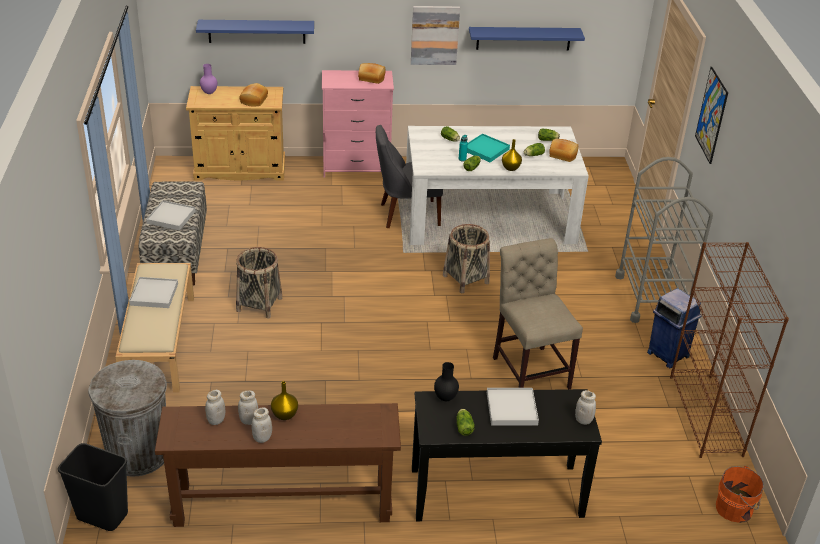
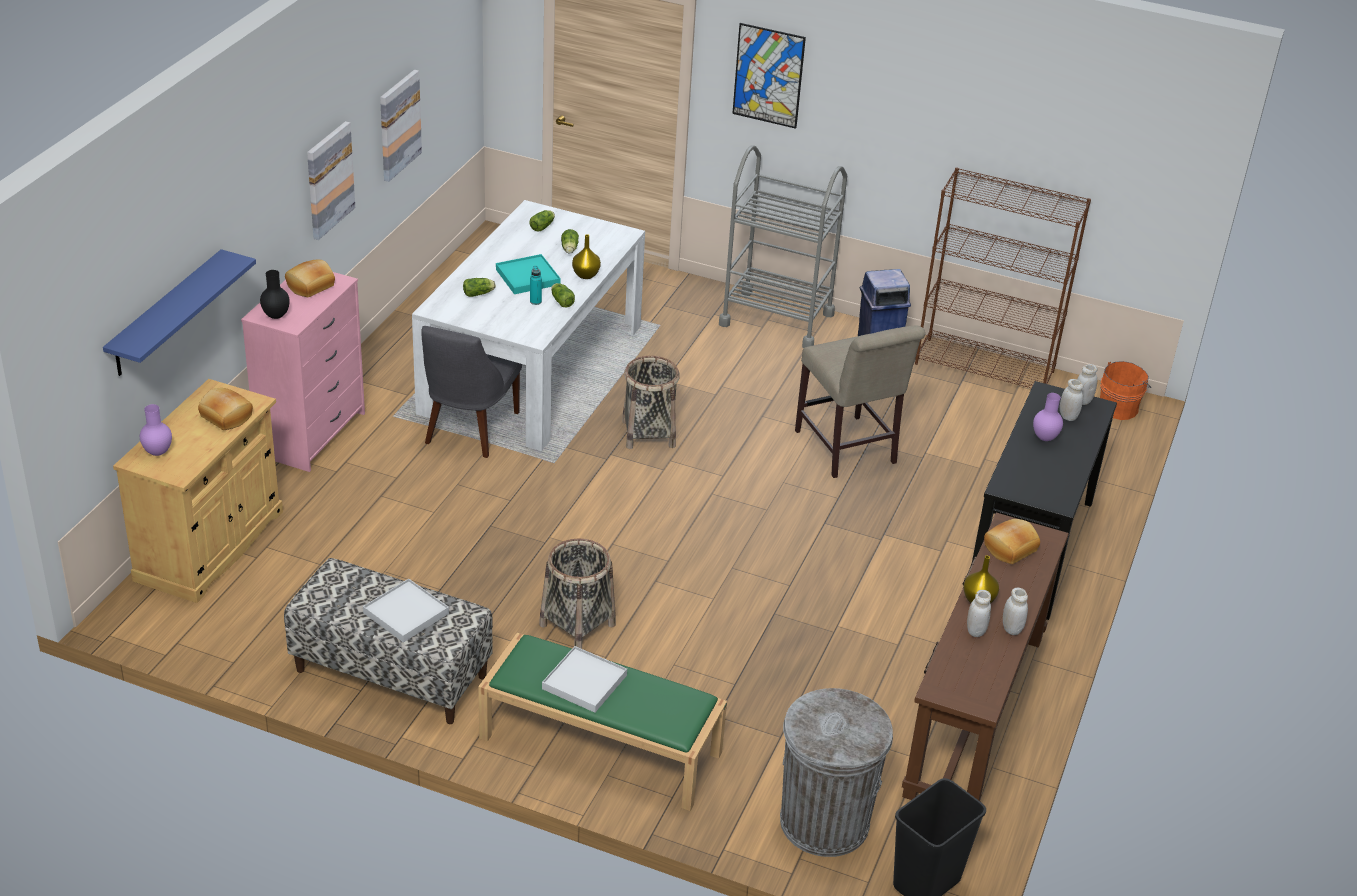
camera: 65 degrees left, 0 degrees up
beige bench [116,263,194,393] -> green bench [478,633,727,811]
white jar [205,390,225,425] -> white jar moved to [1060,379,1083,421]
black vase [434,362,459,401] -> black vase moved to [260,270,290,319]
lettuce [457,409,475,436] -> none
blue shelf [469,27,585,51] -> picture [380,70,422,182]
white tray [487,388,539,426] -> purple vase [1033,393,1063,441]
beige chair [493,238,583,389] -> beige chair turned 120 degrees counterclockwise [795,325,925,478]
bread [549,139,578,162] -> bread moved to [984,519,1040,564]

